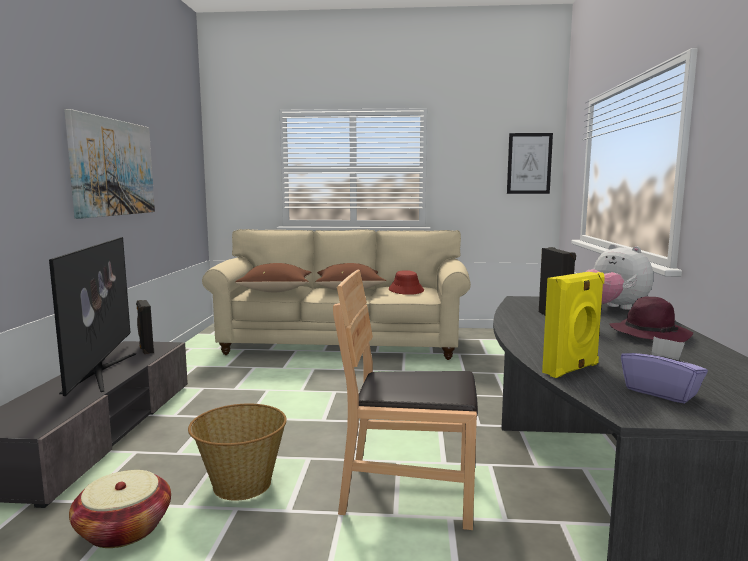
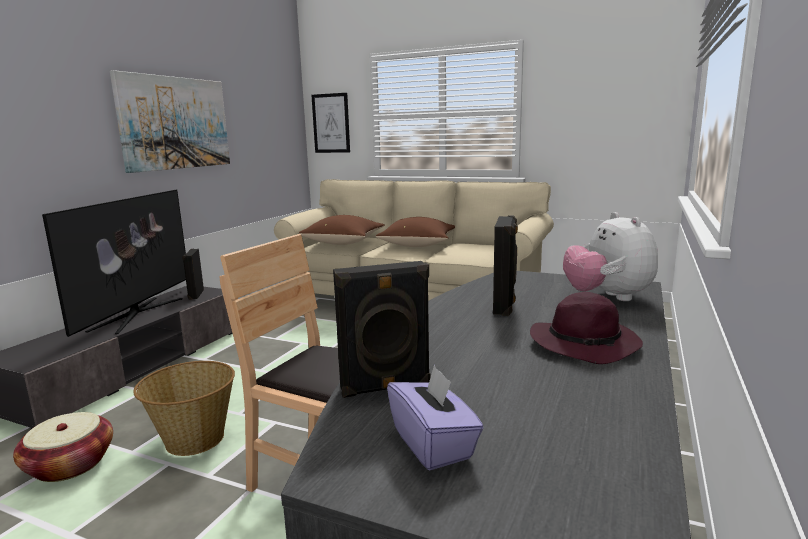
camera: 20 degrees right, 5 degrees up
red hat [389,270,424,295] -> none
picture [507,133,553,194] -> picture moved to [311,93,350,153]
yellow speaker [542,272,605,378] -> black speaker [333,261,431,398]

